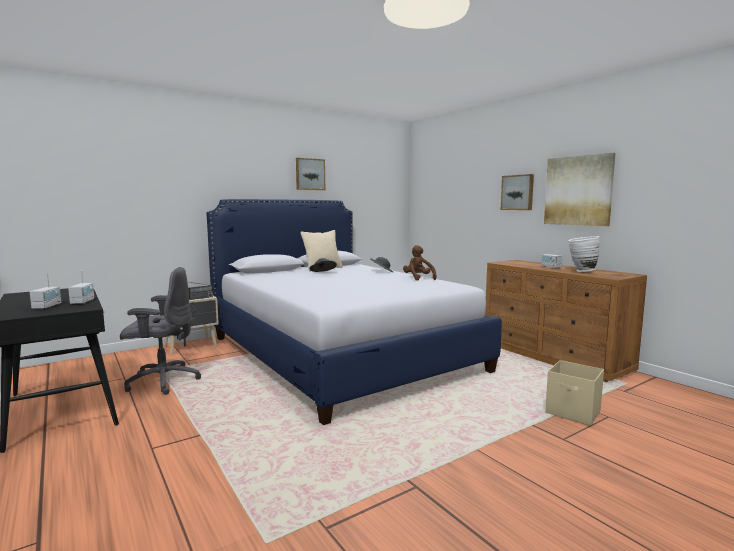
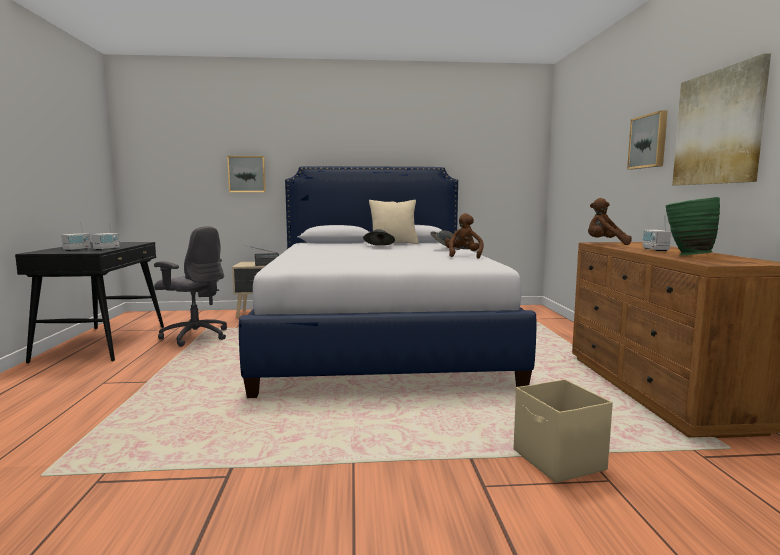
camera: 30 degrees right, 0 degrees up
picture [296,158,325,190] -> picture moved to [227,156,266,192]
white vase [568,236,600,272] -> green vase [666,197,720,255]
none -> brown plush toy [588,198,632,245]

